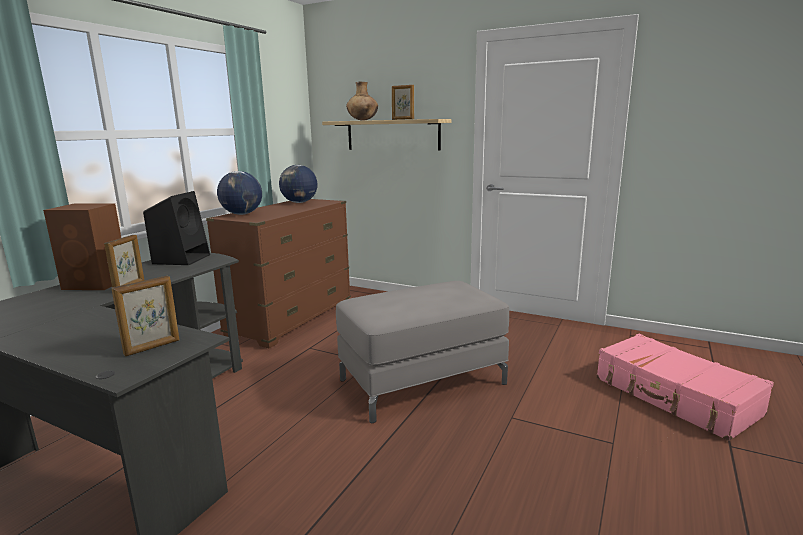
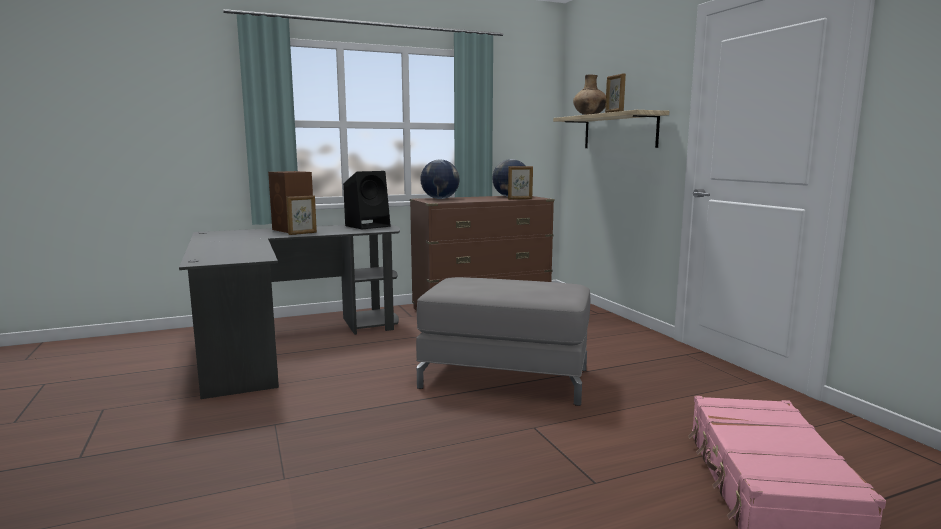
camera: 40 degrees right, 5 degrees down
picture frame [111,276,179,356] -> picture frame moved to [508,166,533,199]

